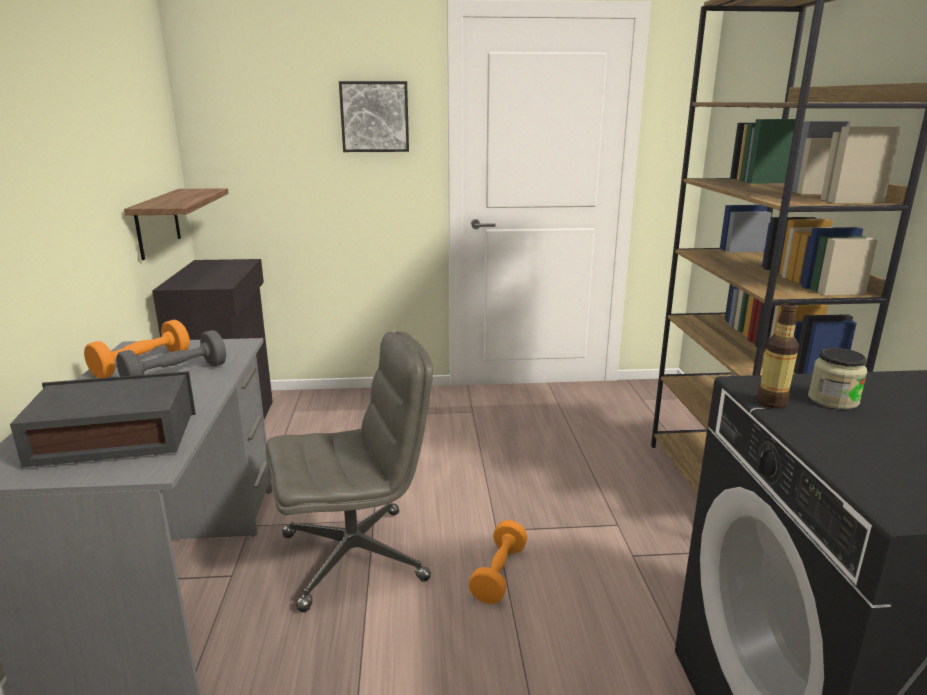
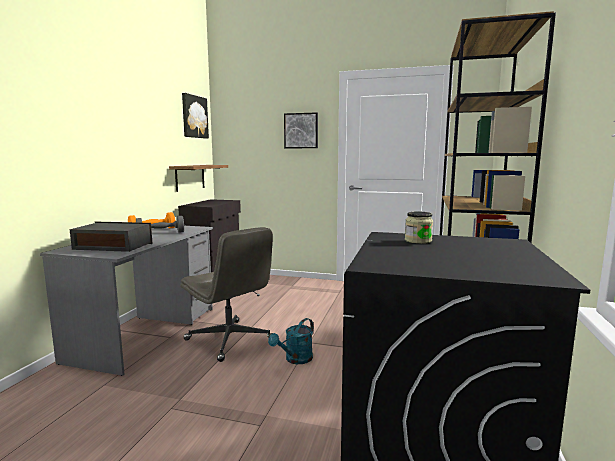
camera: 20 degrees right, 10 degrees down
grey office chair [266,331,433,612] -> grey office chair turned 45 degrees clockwise [180,227,273,362]
orange dumbbell [468,520,527,604] -> turquoise watering can [268,318,313,364]
bottle [757,303,799,409] -> none
none -> picture [182,93,209,139]

